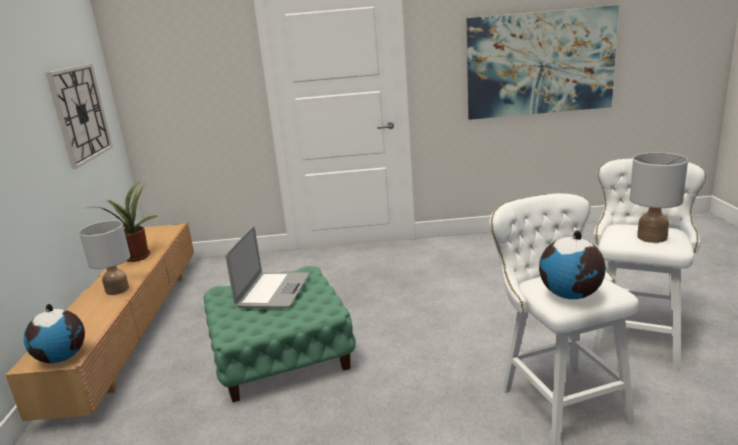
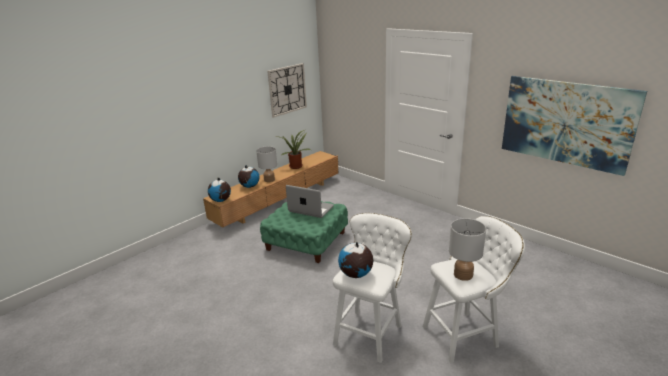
camera: 45 degrees right, 5 degrees up
laptop [225,226,309,309] -> laptop turned 120 degrees counterclockwise [286,185,334,218]
none -> globe [238,165,259,188]

